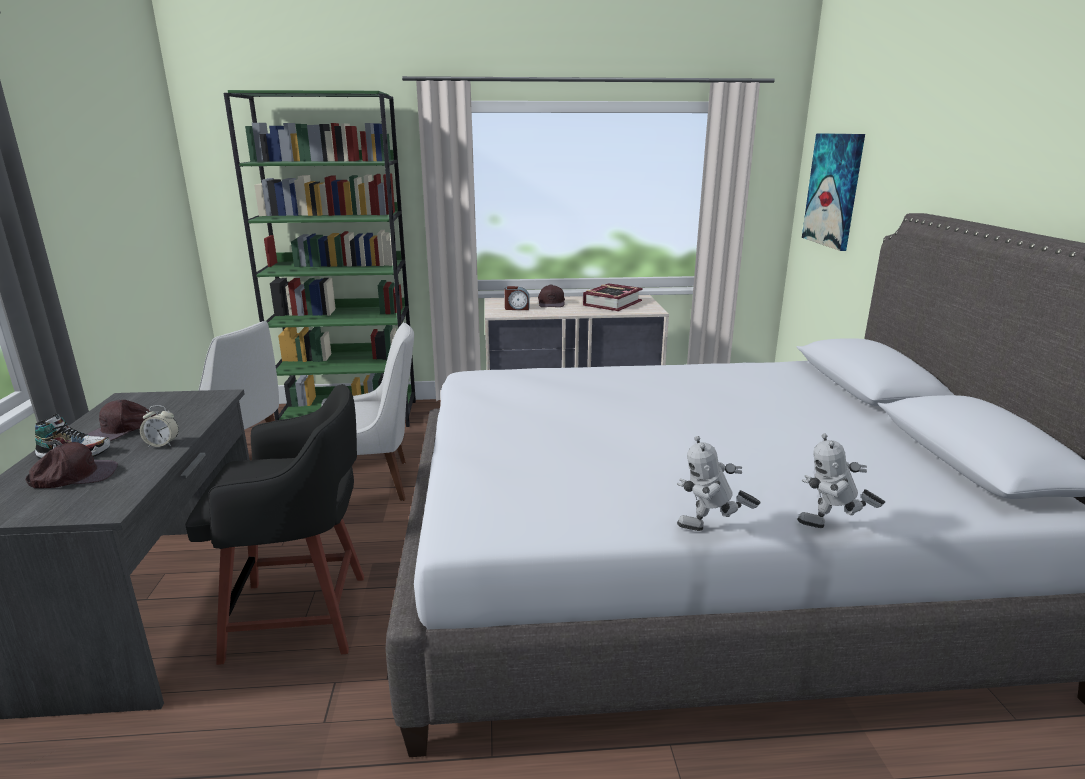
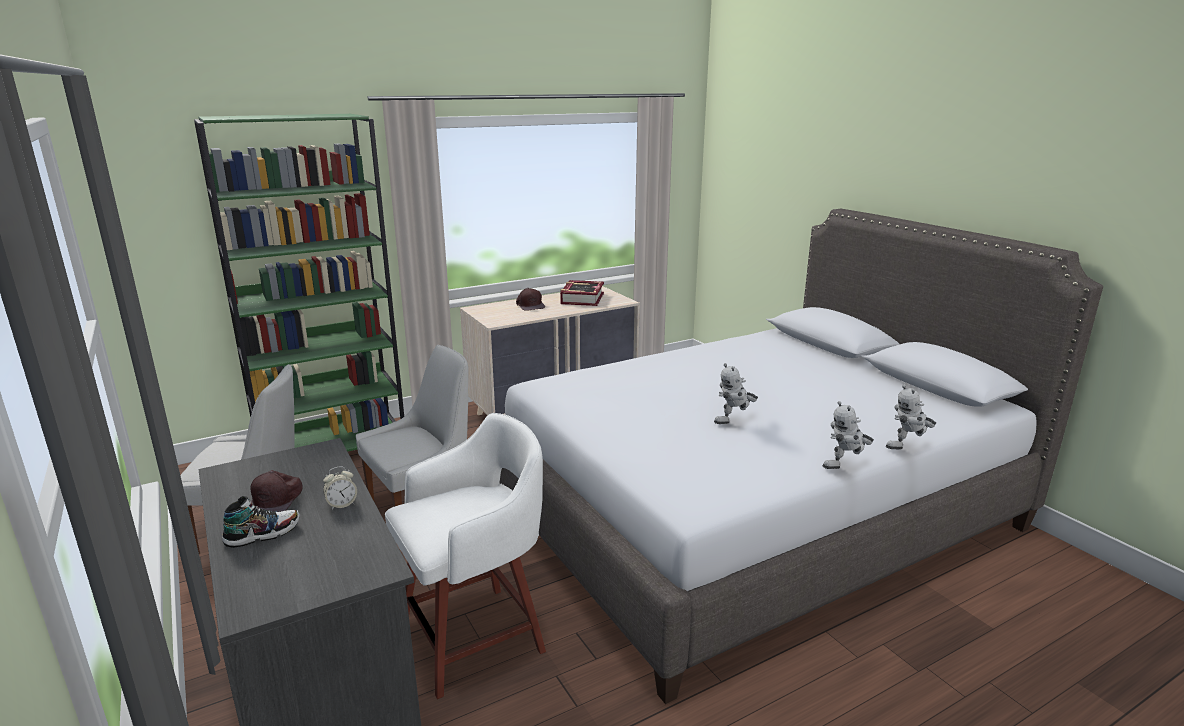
camera: 25 degrees left, 0 degrees up
brown cap [25,442,118,488] -> none
black stool [185,384,364,665] -> white stool [385,413,546,699]
alarm clock [504,286,530,310] -> none
picture [802,133,865,251] -> none
none -> toy robot [714,363,758,424]

